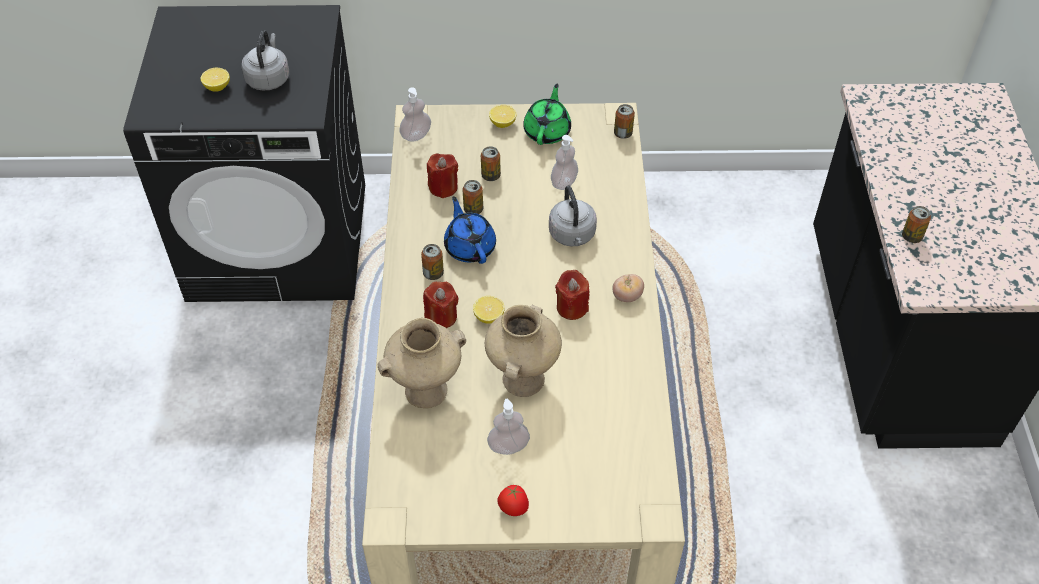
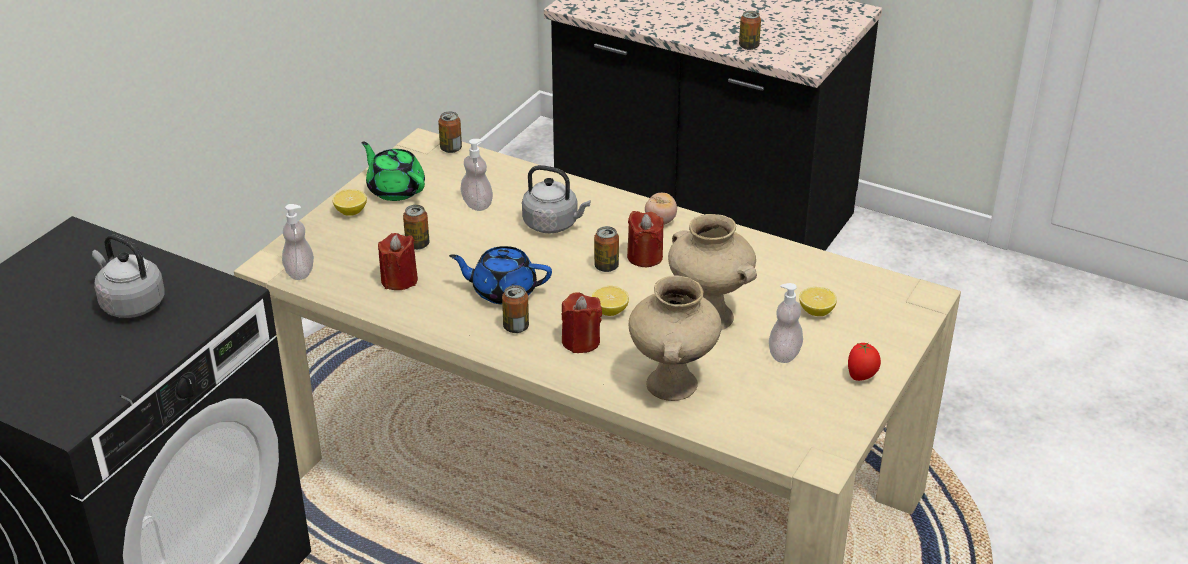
camera: 60 degrees left, 15 degrees down
lemon [201,68,230,92] -> lemon moved to [799,287,837,316]
can [462,180,483,214] -> can moved to [594,226,619,272]

